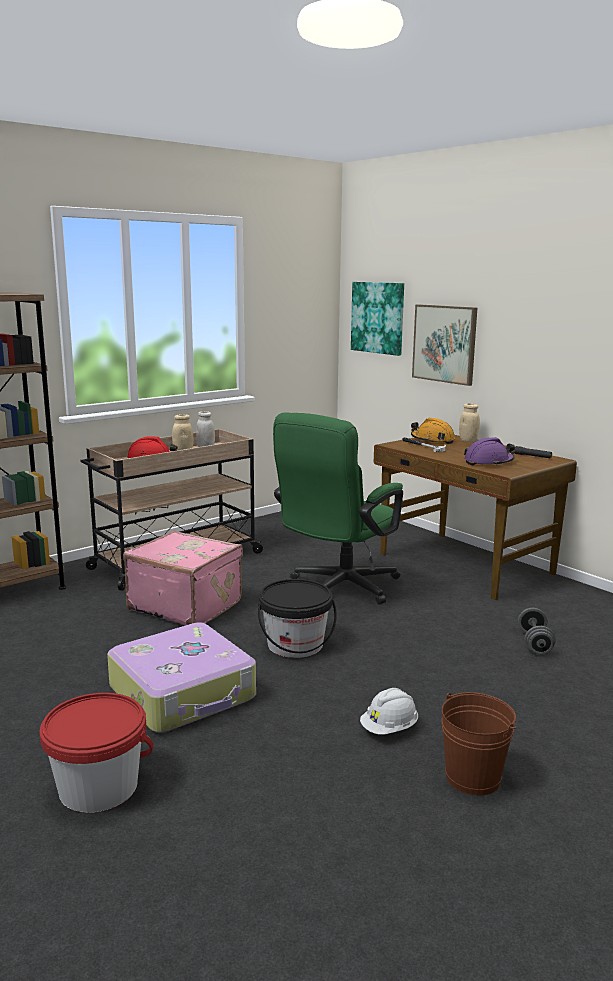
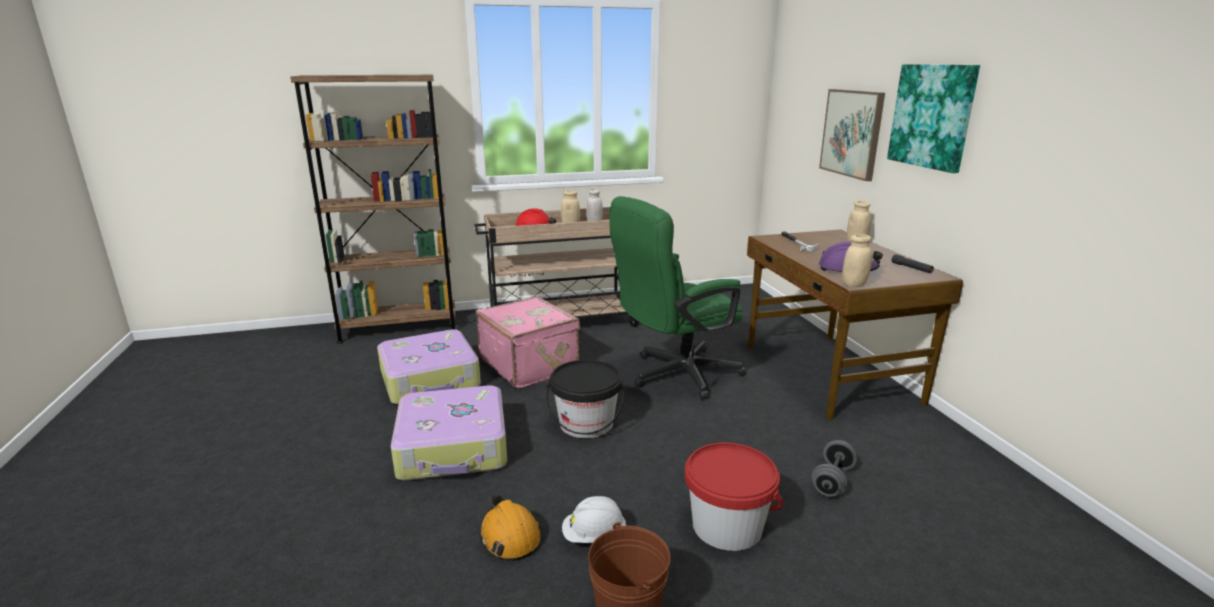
camera: 25 degrees right, 5 degrees up
red bucket [39,693,154,813] -> red bucket moved to [685,443,783,551]
picture [351,282,404,356] -> picture moved to [887,64,980,173]
orange hard hat [411,418,455,444] -> orange hard hat moved to [479,494,540,561]
none -> suitcase [377,329,481,404]
none -> beige jar [842,234,872,287]

